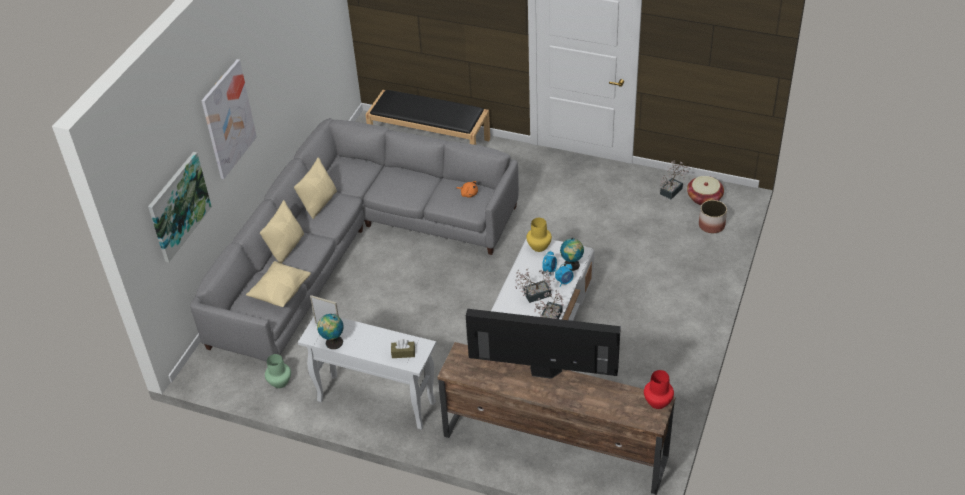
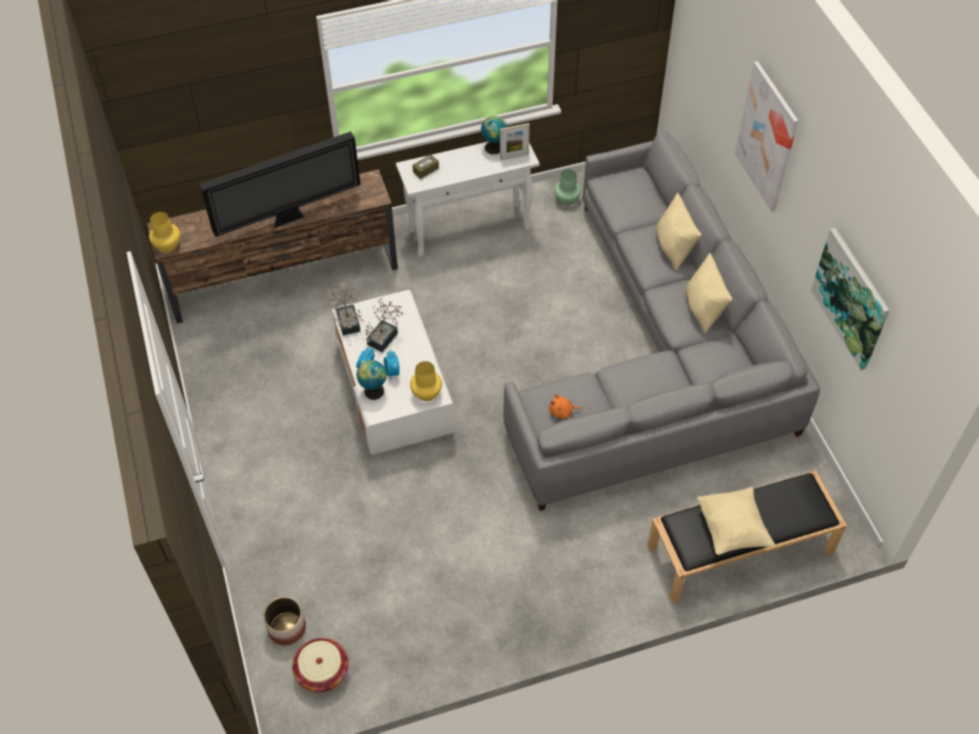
camera: 140 degrees right, 10 degrees up
picture [148,152,212,262] -> picture moved to [811,228,890,371]
beige pillow [246,261,311,307] -> beige pillow moved to [697,487,776,555]
red vase [644,370,674,409] -> yellow vase [149,212,180,253]
potted plant [660,161,689,199] -> none

